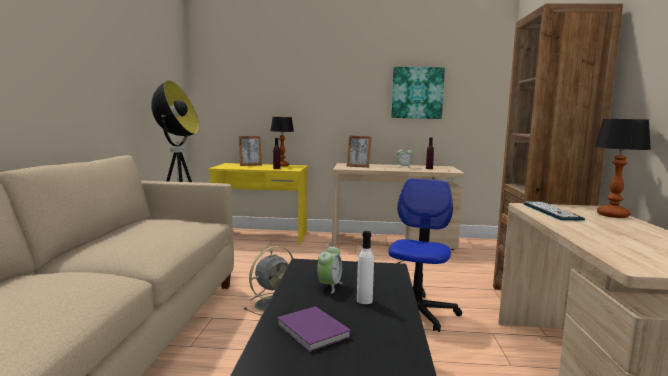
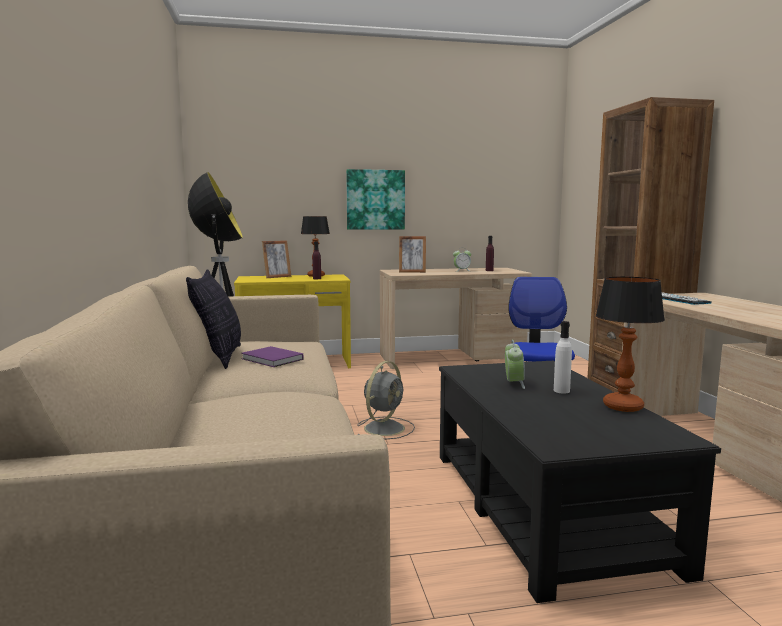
camera: 15 degrees left, 0 degrees up
purple book [277,306,351,352] -> purple book moved to [241,346,303,367]
picture [391,67,445,119] -> picture moved to [346,169,405,230]
table lamp [594,119,651,218] -> table lamp moved to [596,277,665,412]
none -> pillow [186,269,241,369]

